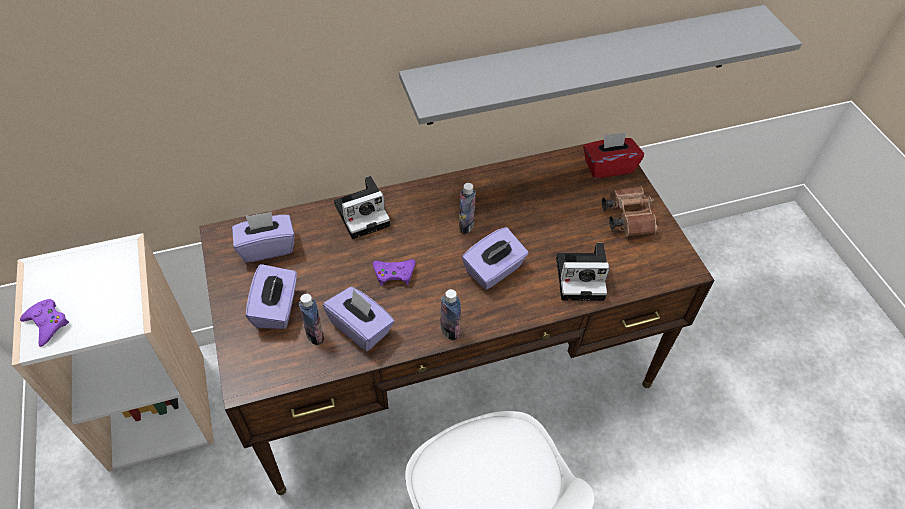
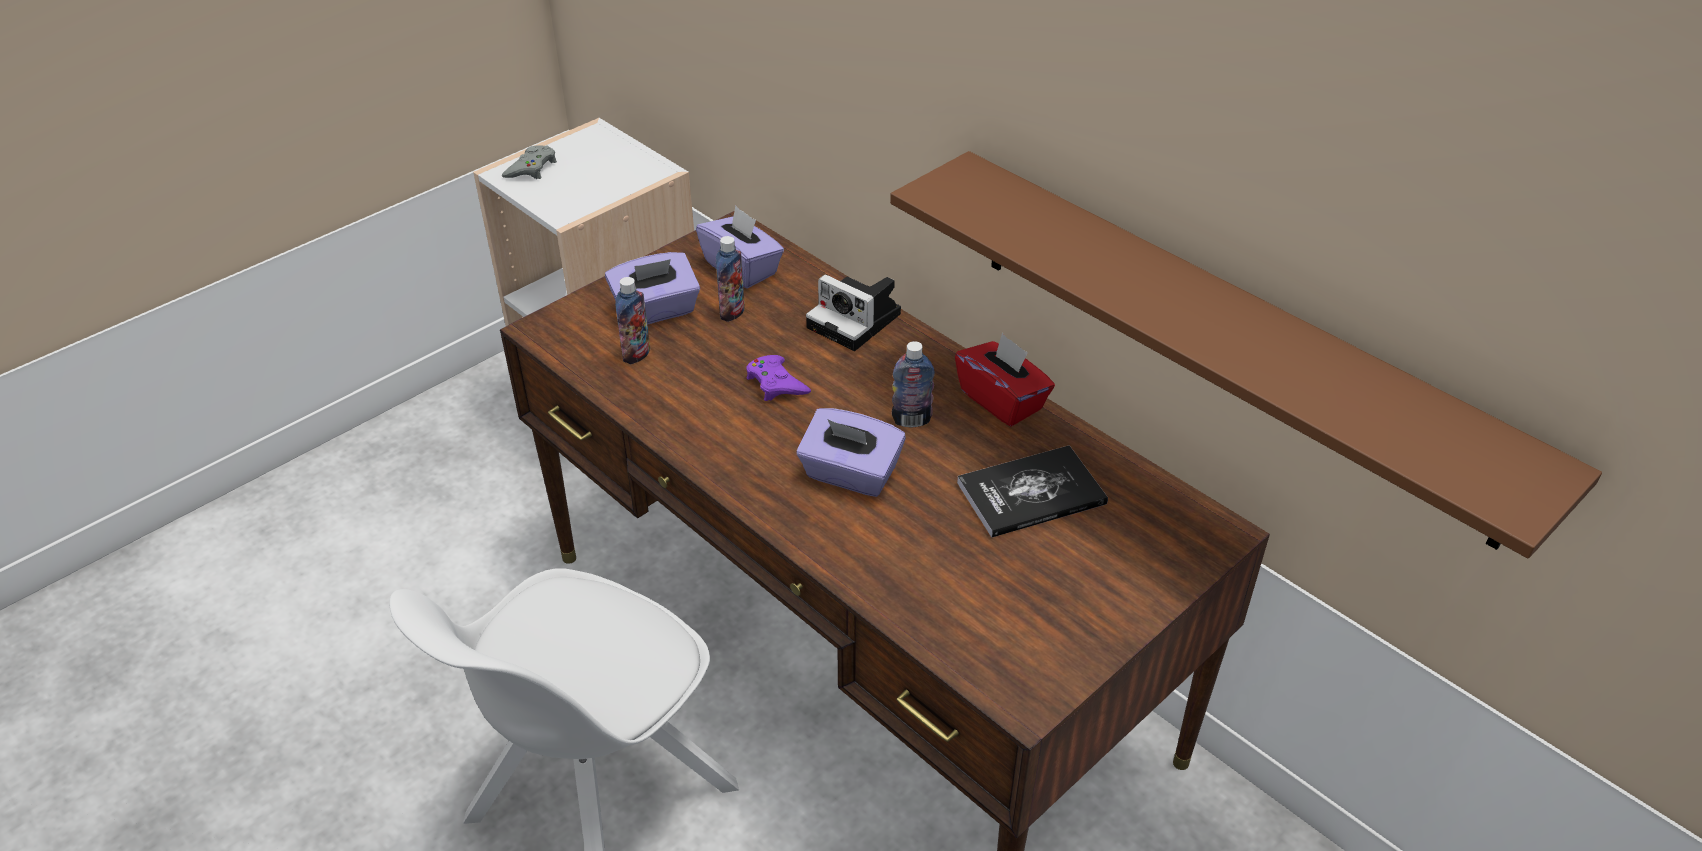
camera: 65 degrees right, 10 degrees down
purple game controller [20,299,69,347] -> grey game controller [502,145,557,179]
purple tissue box [323,287,394,351] -> none
grey shelf [399,5,802,125] -> brown shelf [890,151,1602,559]
bottle [440,289,461,341] -> bottle moved to [716,236,745,322]
camera [556,243,610,301] -> none
red tissue box [583,132,644,178] -> red tissue box moved to [955,333,1055,427]
brown binoculars [602,186,658,236] -> none
none -> book [957,445,1108,538]

